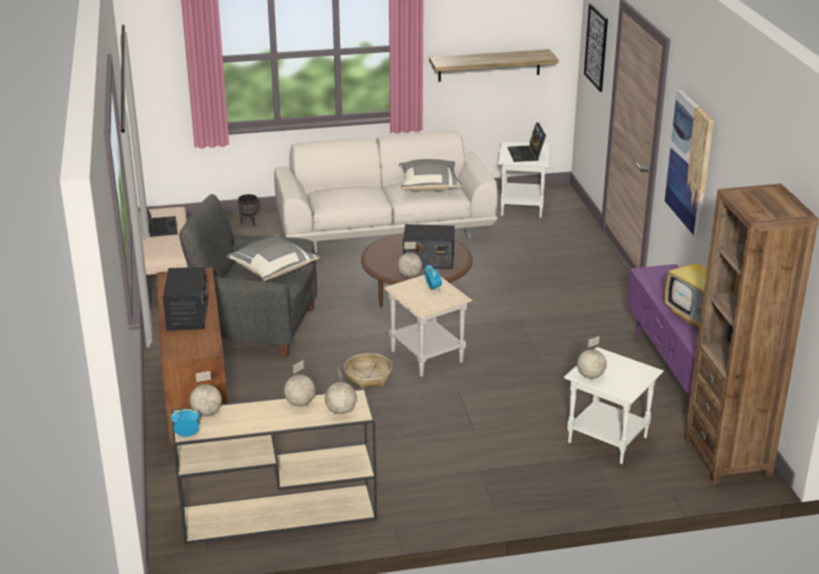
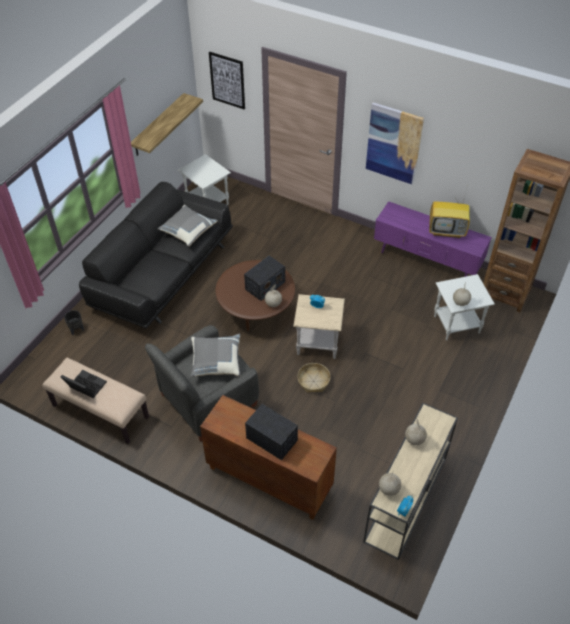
camera: 50 degrees left, 20 degrees up
white sofa [274,131,498,253] -> black sofa [79,182,233,329]
globe [325,368,357,414] -> none
laptop [508,122,546,162] -> none

